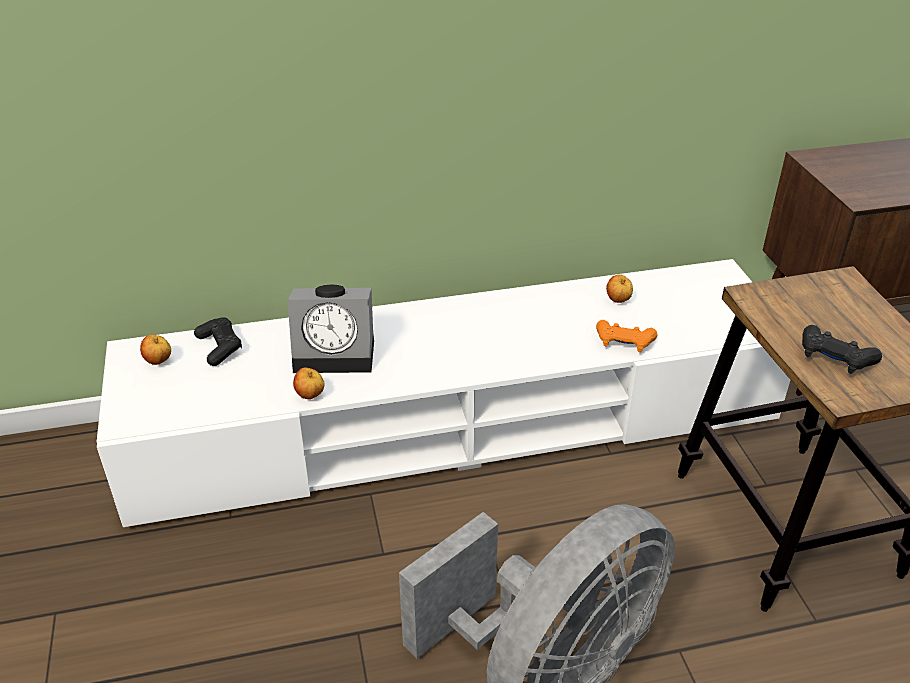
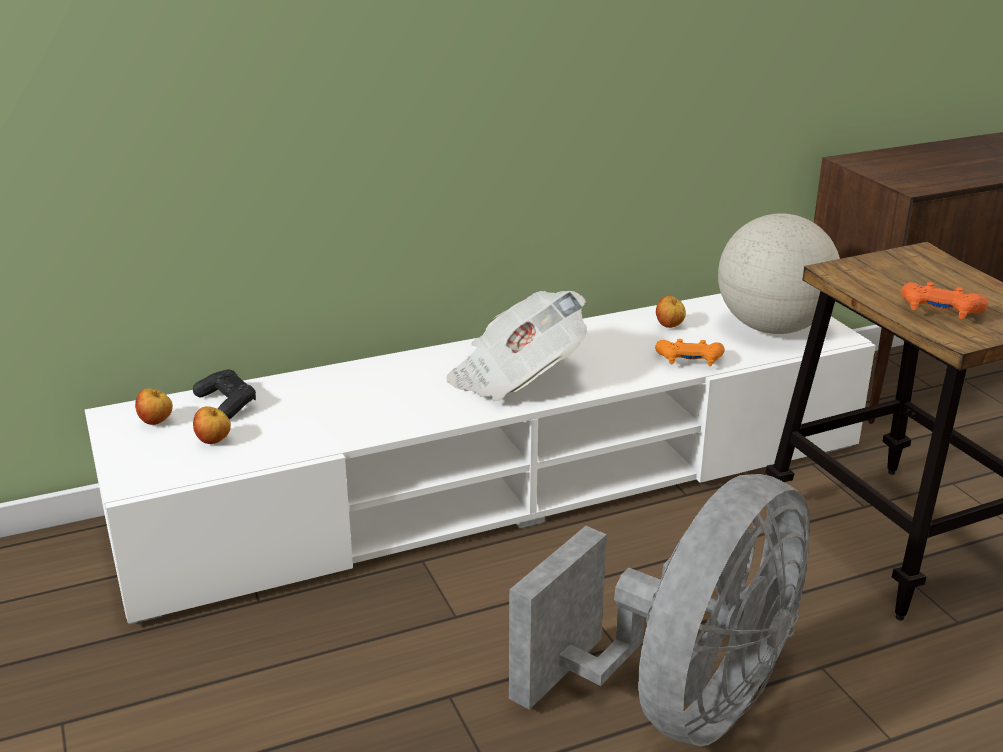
camera: 10 degrees left, 10 degrees down
alarm clock [288,285,374,373] -> none
apple [293,368,324,399] -> apple moved to [193,406,231,444]
black game controller [802,325,882,374] -> orange game controller [901,282,988,319]
none -> newspaper [447,291,587,401]
none -> globe [718,213,840,334]

